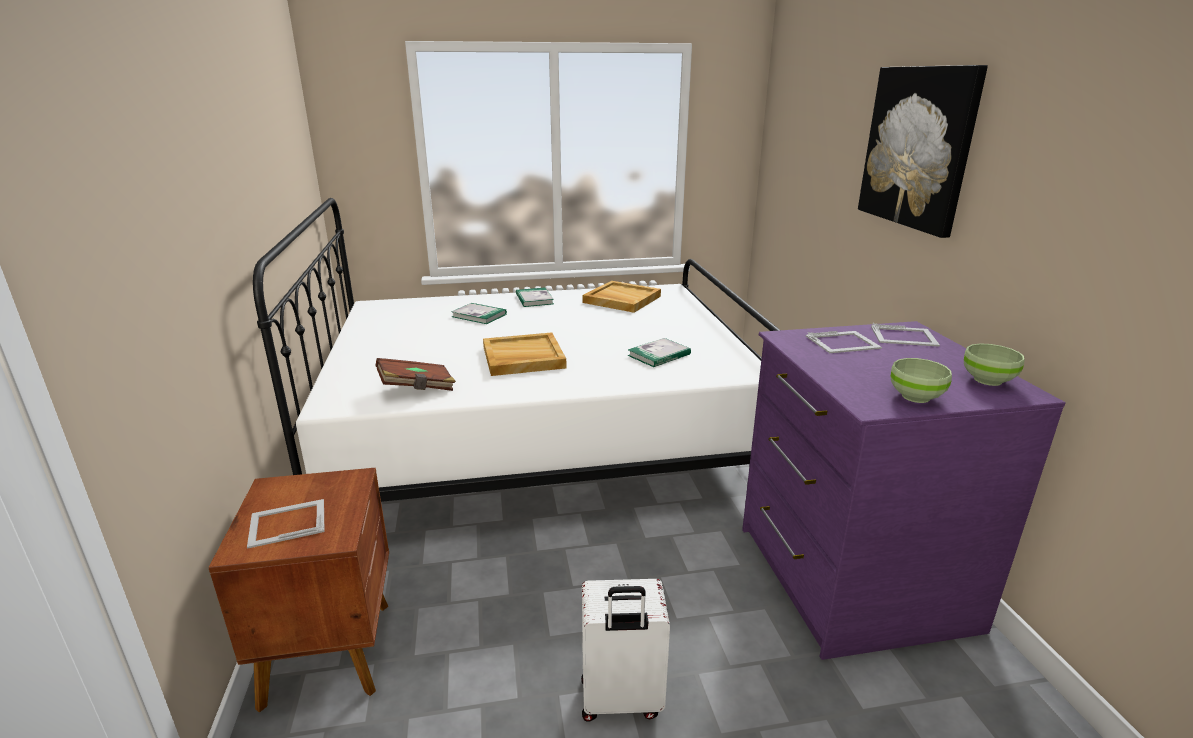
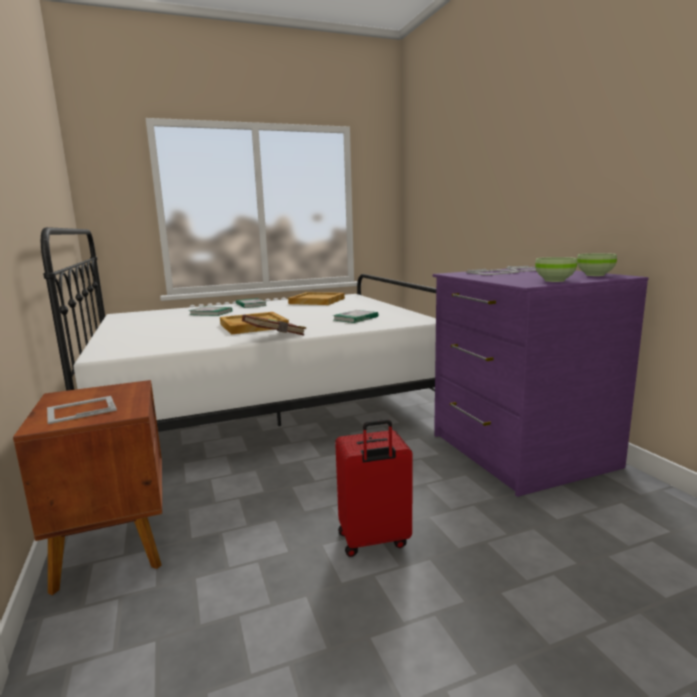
camera: 10 degrees left, 10 degrees down
brown book [376,358,456,391] -> brown book moved to [242,314,306,336]
white suitcase [581,579,670,722] -> red suitcase [335,419,412,557]
picture [858,65,988,238] -> none

